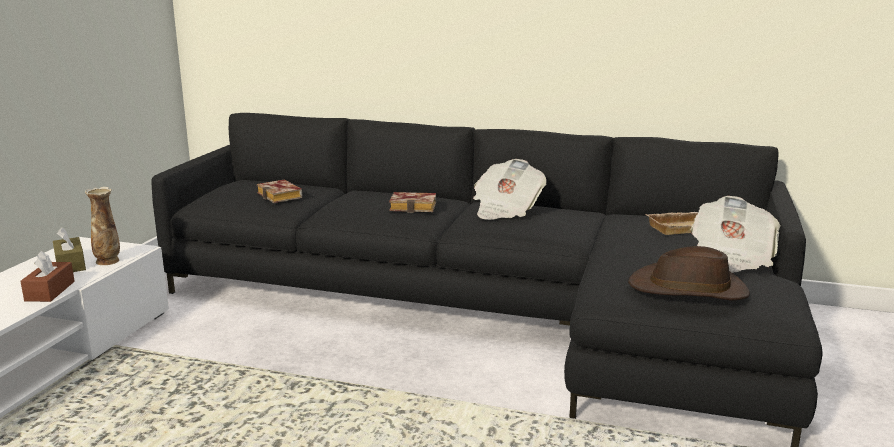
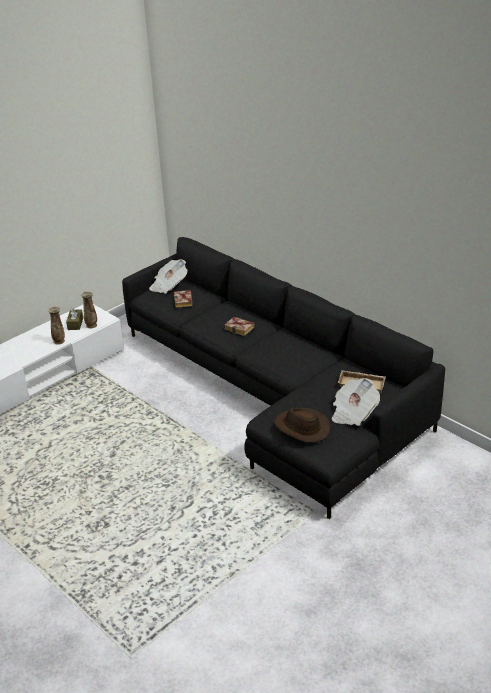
camera: 30 degrees right, 15 degrees up
brown tissue box [20,251,75,302] -> vase [47,306,65,345]
newspaper [473,159,547,220] -> newspaper moved to [149,259,187,294]

